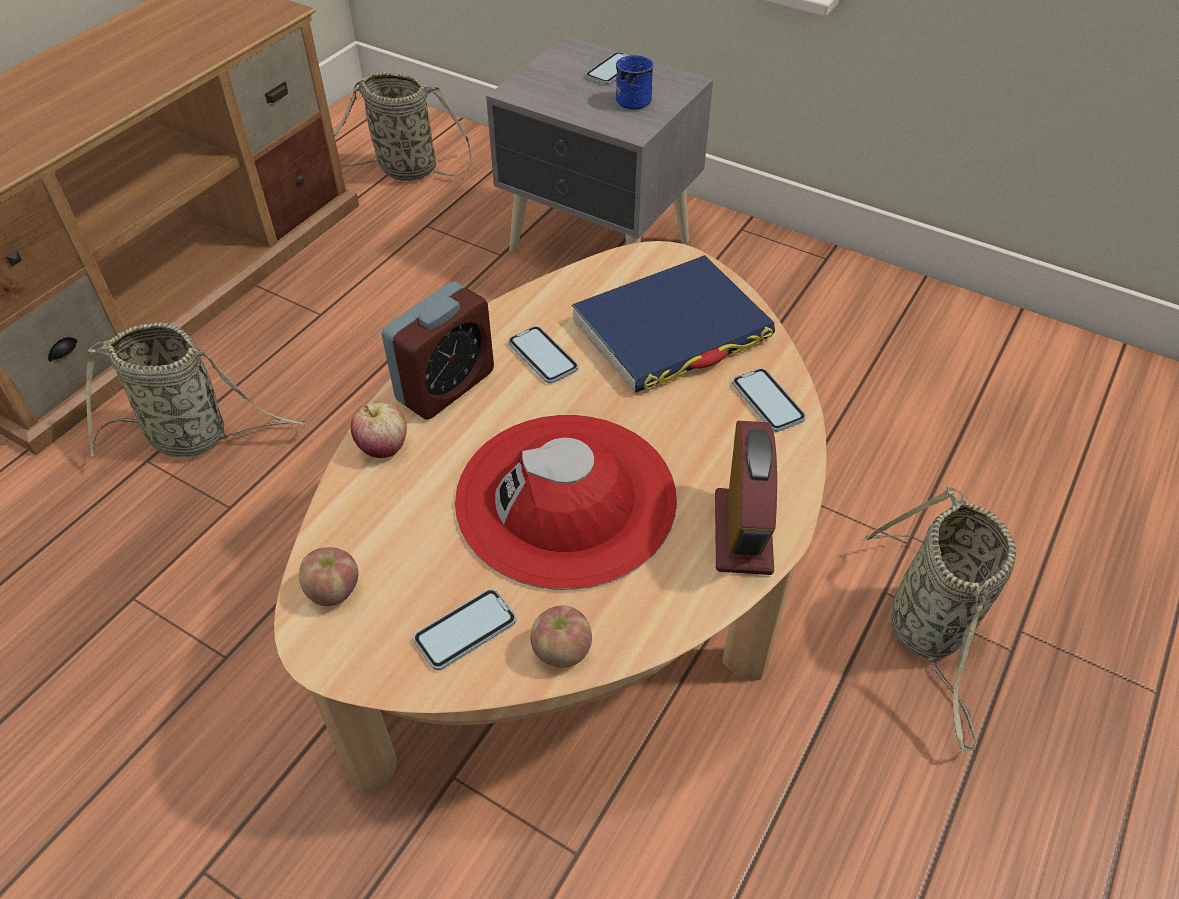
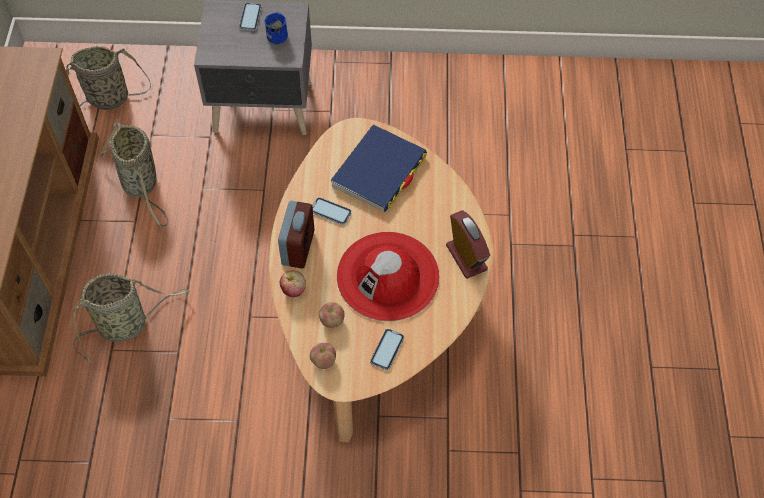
camera: 30 degrees left, 10 degrees up
apple [530,605,592,668] -> apple moved to [319,302,345,328]
phone [732,368,806,432] -> none
basket [862,487,1016,751] -> basket moved to [98,122,169,228]

